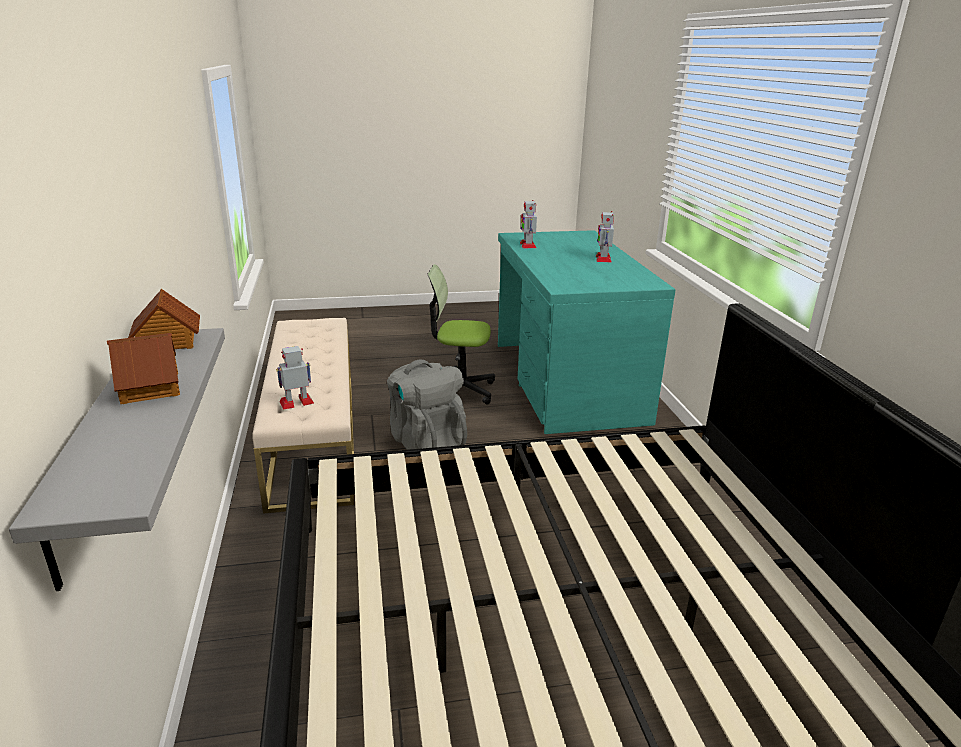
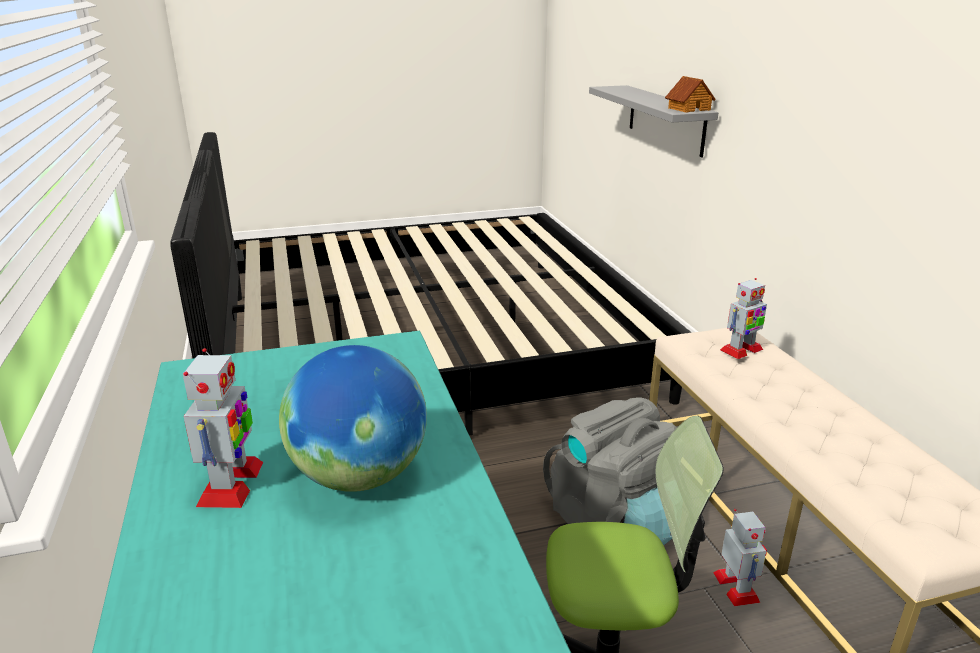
camera: 175 degrees right, 0 degrees up
toy house [107,333,180,404] -> none
toy robot [520,200,537,248] -> toy robot moved to [713,509,767,606]
none -> globe [279,345,427,492]

